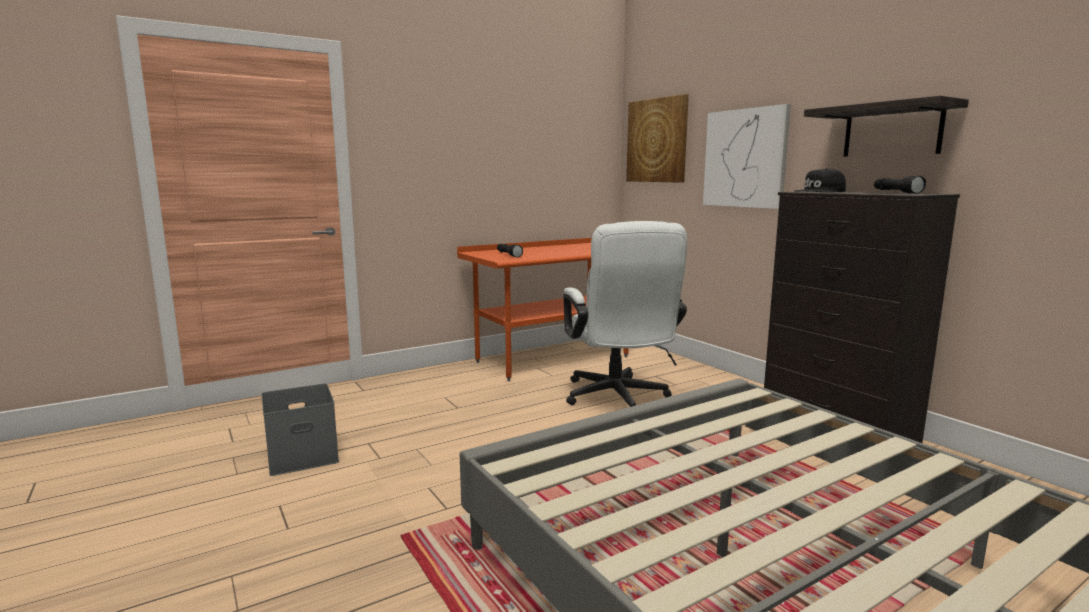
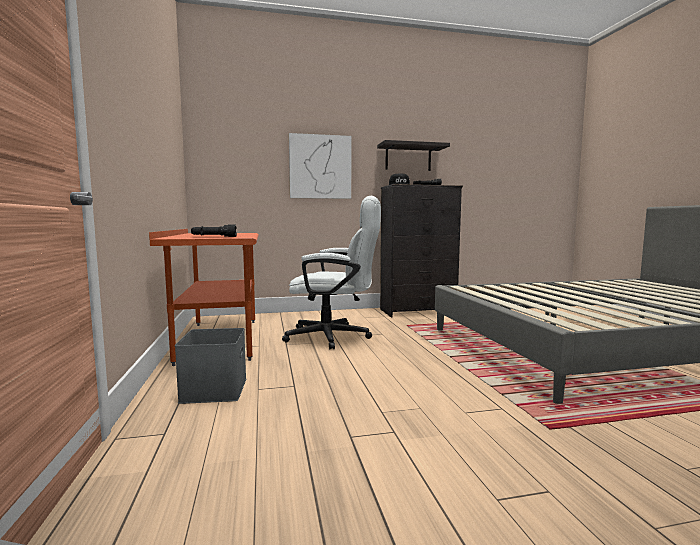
camera: 70 degrees left, 5 degrees down
grey storage box [262,383,339,476] -> grey storage box moved to [175,328,247,404]
picture [626,94,689,183] -> none

